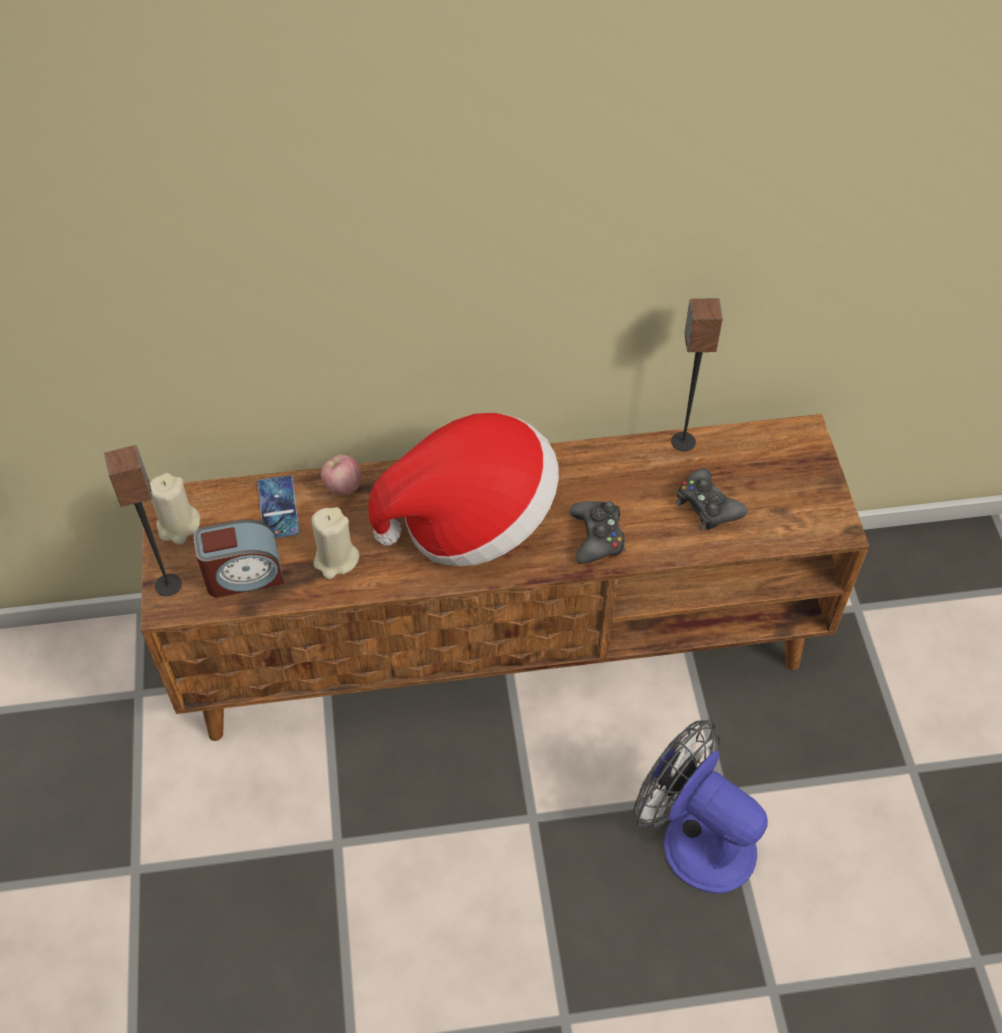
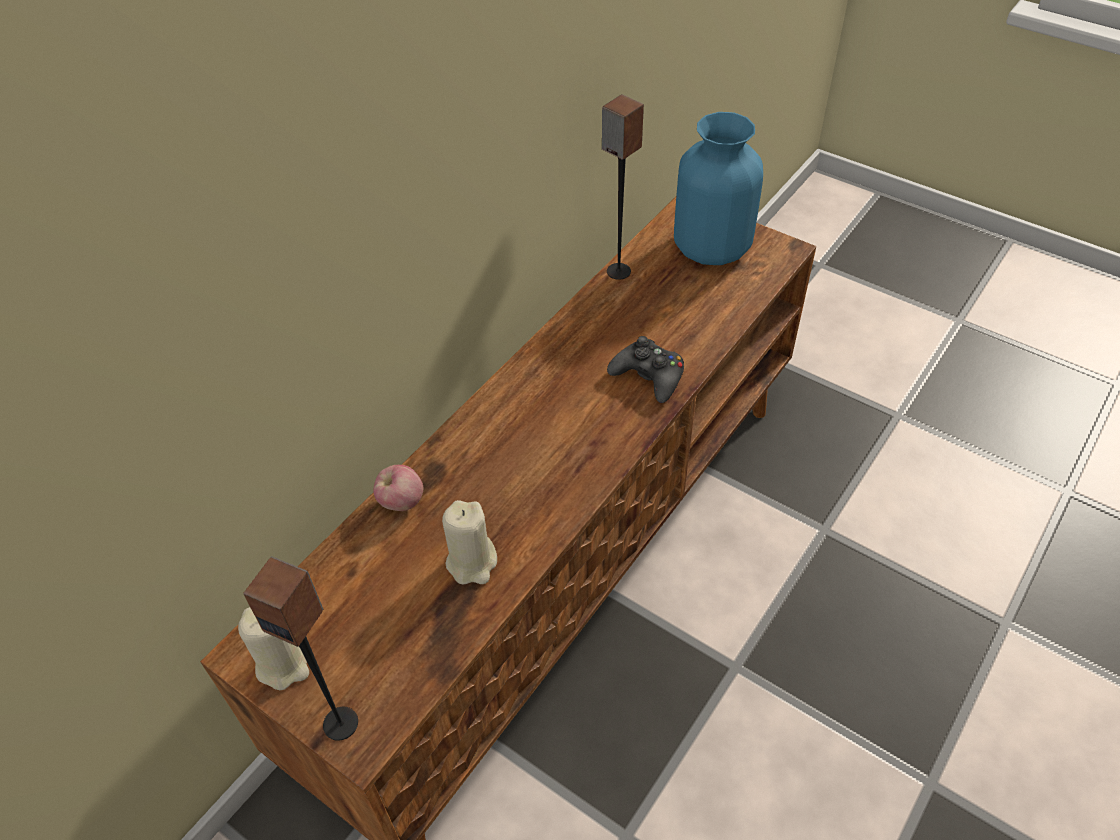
camera: 45 degrees left, 5 degrees down
alarm clock [193,520,284,597] -> none
phone [258,475,299,538] -> none
hat [368,413,559,566] -> none
fan [634,719,768,893] -> none
black game controller [676,468,748,530] -> none
none -> blue vase [674,112,763,265]

